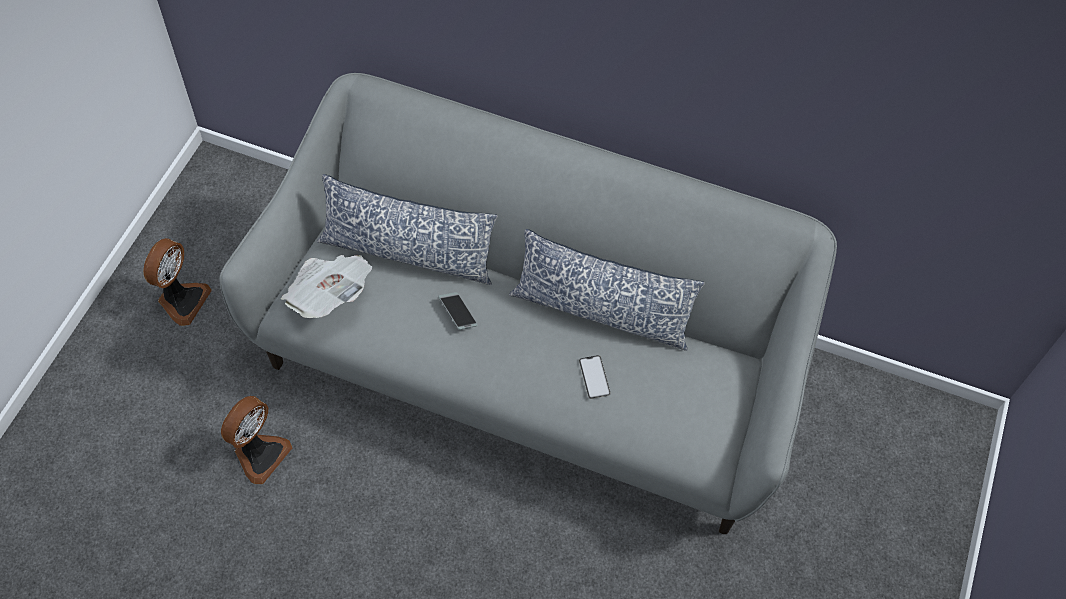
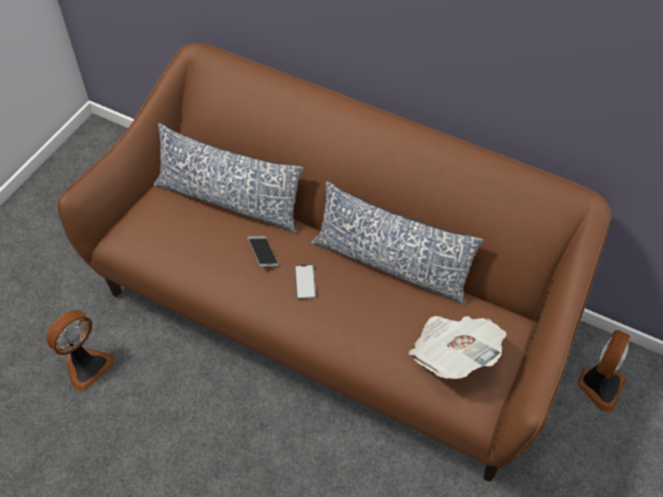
camera: 10 degrees right, 5 degrees down
fan [143,238,212,326] -> fan moved to [577,330,630,412]
grey sofa [220,73,837,534] -> brown sofa [58,43,611,482]
newspaper [281,255,372,318] -> newspaper moved to [408,316,507,379]
phone [579,355,611,399] -> phone moved to [294,264,317,299]

